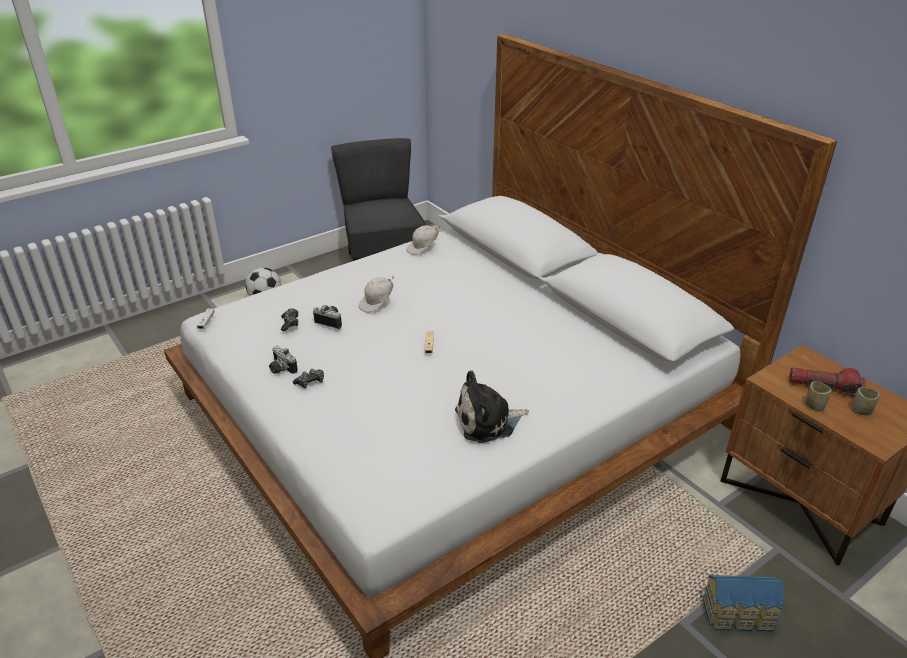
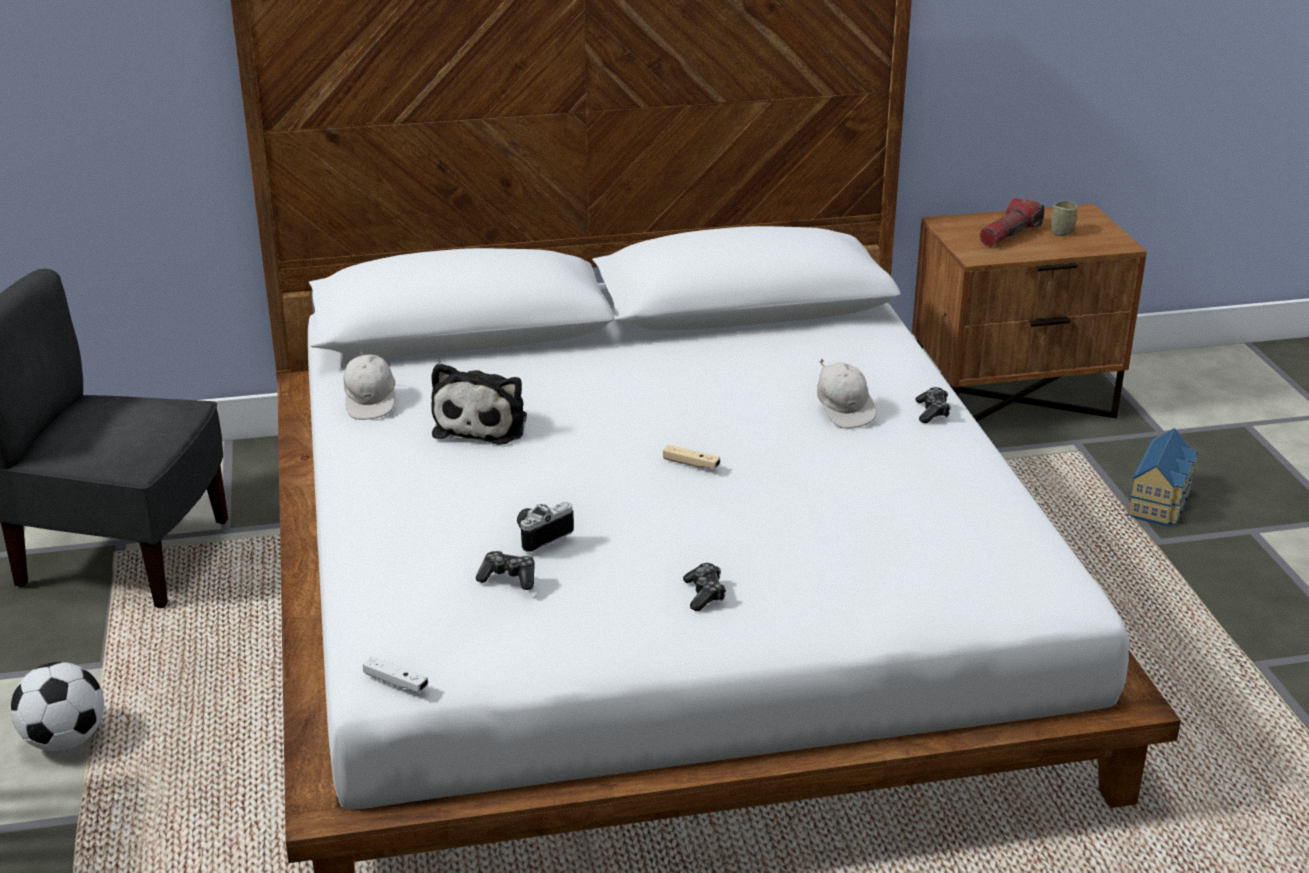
camera: 65 degrees left, 5 degrees down
camera [269,346,298,374] -> none
white cap [358,276,394,313] -> white cap moved to [817,359,877,429]
plush toy [455,370,529,443] -> plush toy moved to [431,363,527,445]
cup [805,381,832,411] -> none
none -> game controller [916,387,951,423]

